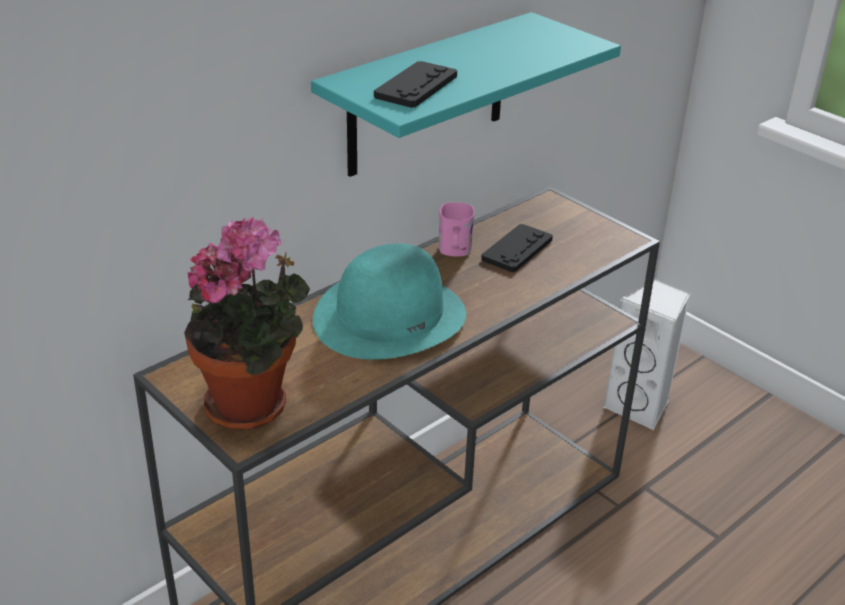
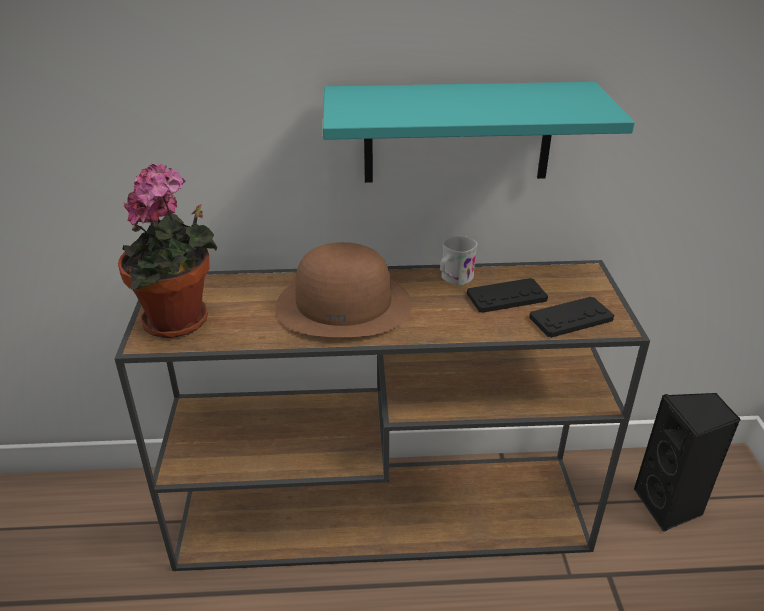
camera: 40 degrees right, 0 degrees up
turquoise hat [313,243,466,360] -> brown hat [275,242,412,337]
black game controller [374,61,457,108] -> black game controller moved to [529,297,614,338]
pink mug [439,202,475,257] -> white mug [440,235,478,285]
white speaker [604,279,690,430] -> black speaker [634,393,741,532]

